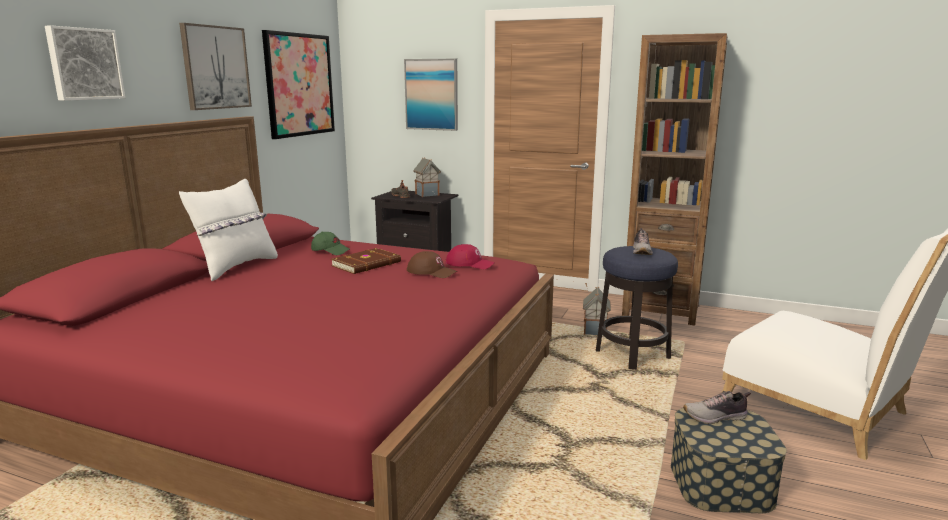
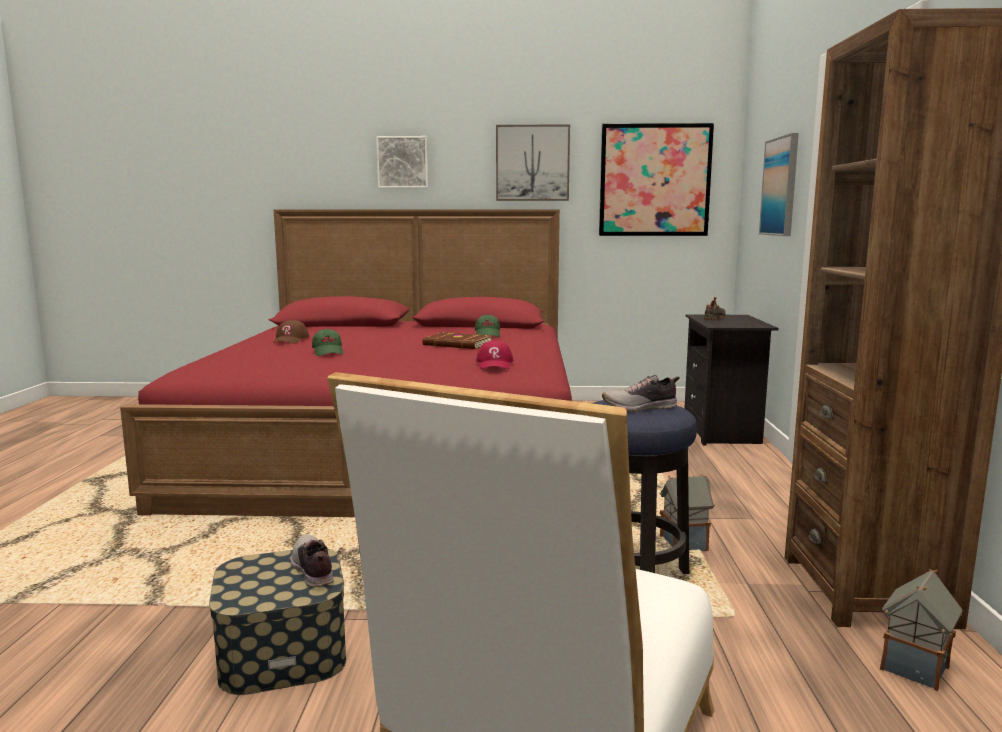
camera: 70 degrees right, 5 degrees down
white pillow [179,179,278,281] -> none
brown cap [407,251,457,278] -> brown cap moved to [273,320,309,344]
toy house [413,157,441,197] -> toy house moved to [880,569,963,691]
none -> green cap [312,329,343,356]

